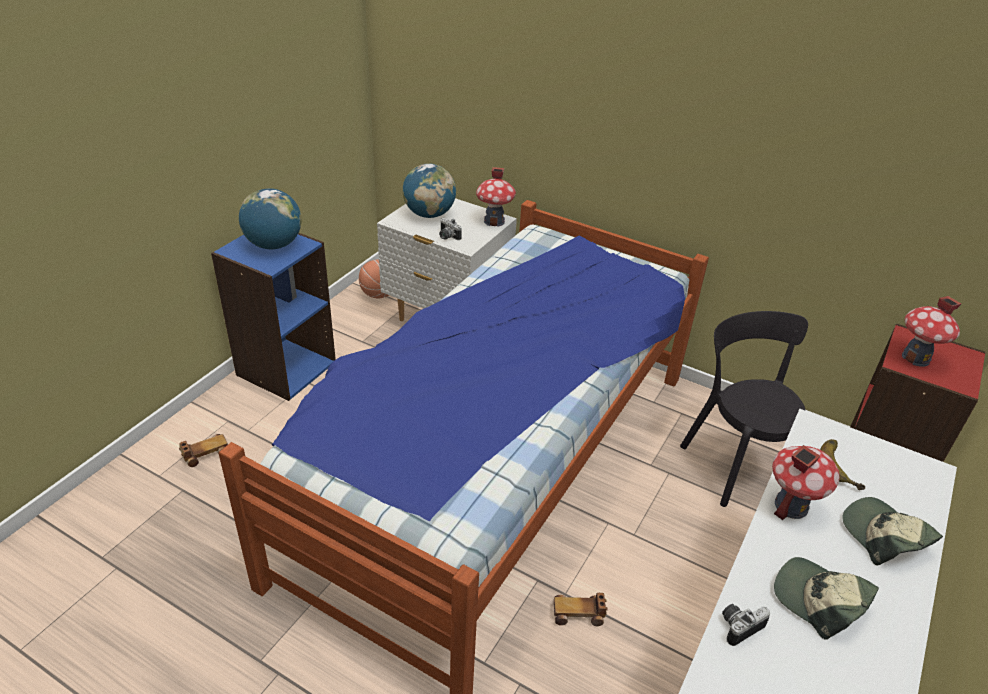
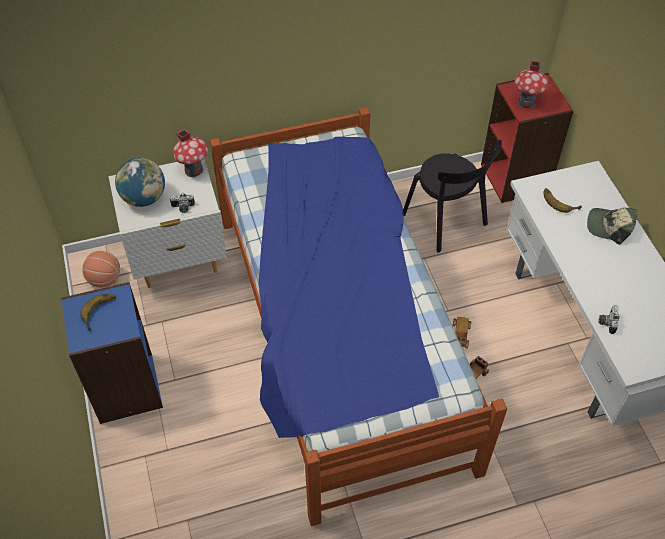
camera: 45 degrees left, 15 degrees up
toy car [179,434,228,467] -> toy car moved to [453,317,471,348]
globe [239,188,301,249] -> banana [80,294,116,330]
black chair [680,311,808,507] -> black chair turned 150 degrees counterclockwise [403,140,502,253]
toy house [772,445,840,520] -> none
cap [774,557,879,640] -> none

